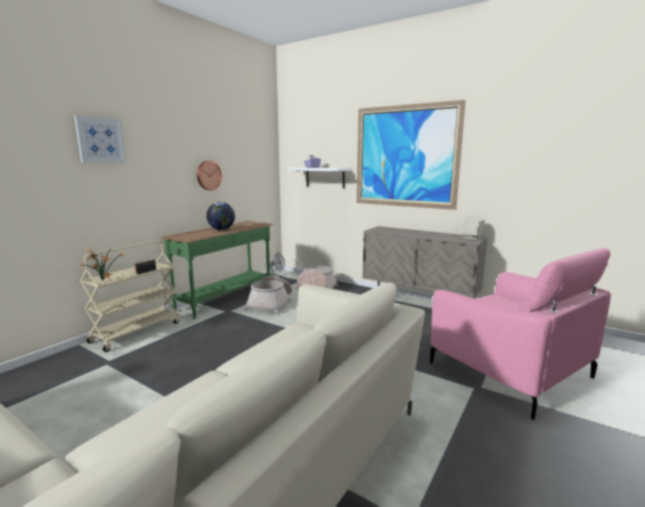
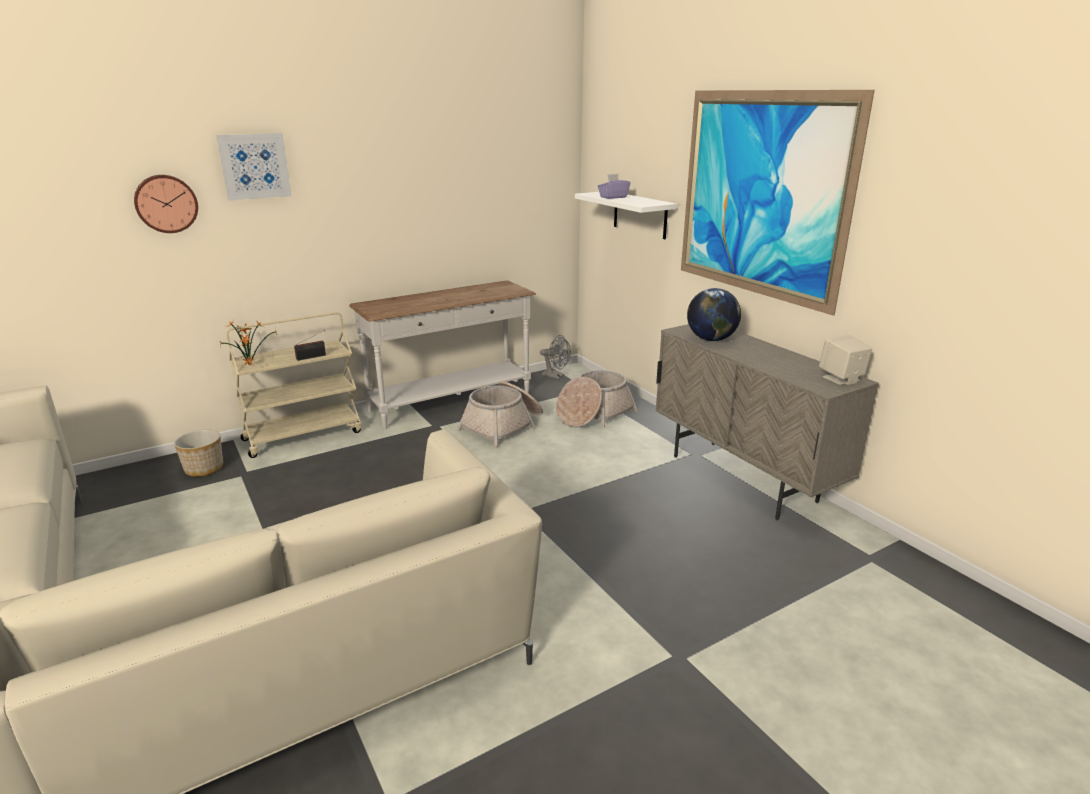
camera: 25 degrees right, 10 degrees up
green console table [161,221,273,319] -> white console table [349,280,536,430]
wall clock [197,161,222,190] -> wall clock moved to [134,175,198,233]
globe [206,202,235,230] -> globe moved to [687,288,741,341]
pink armchair [430,248,611,420] -> none
none -> planter [174,430,223,477]

